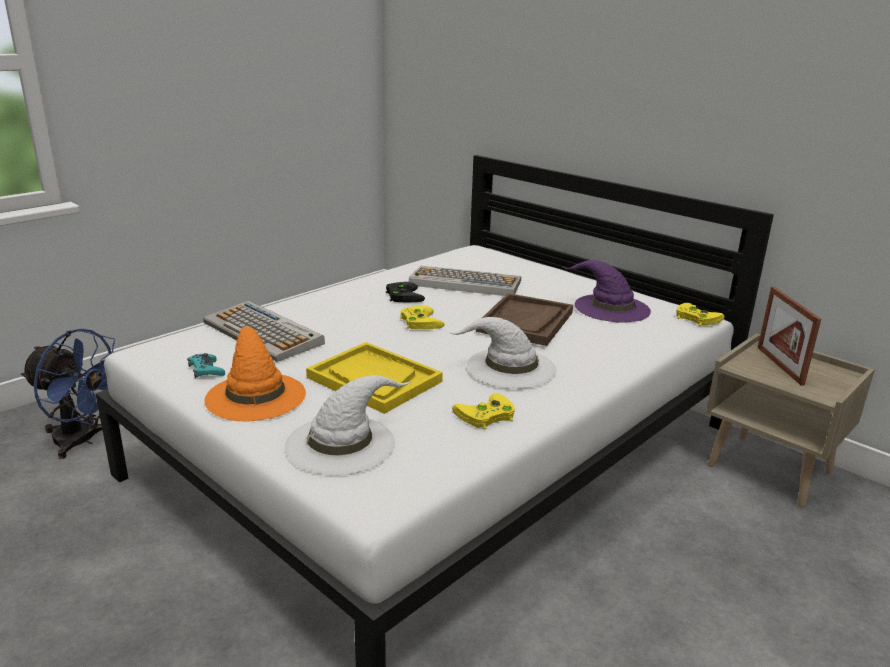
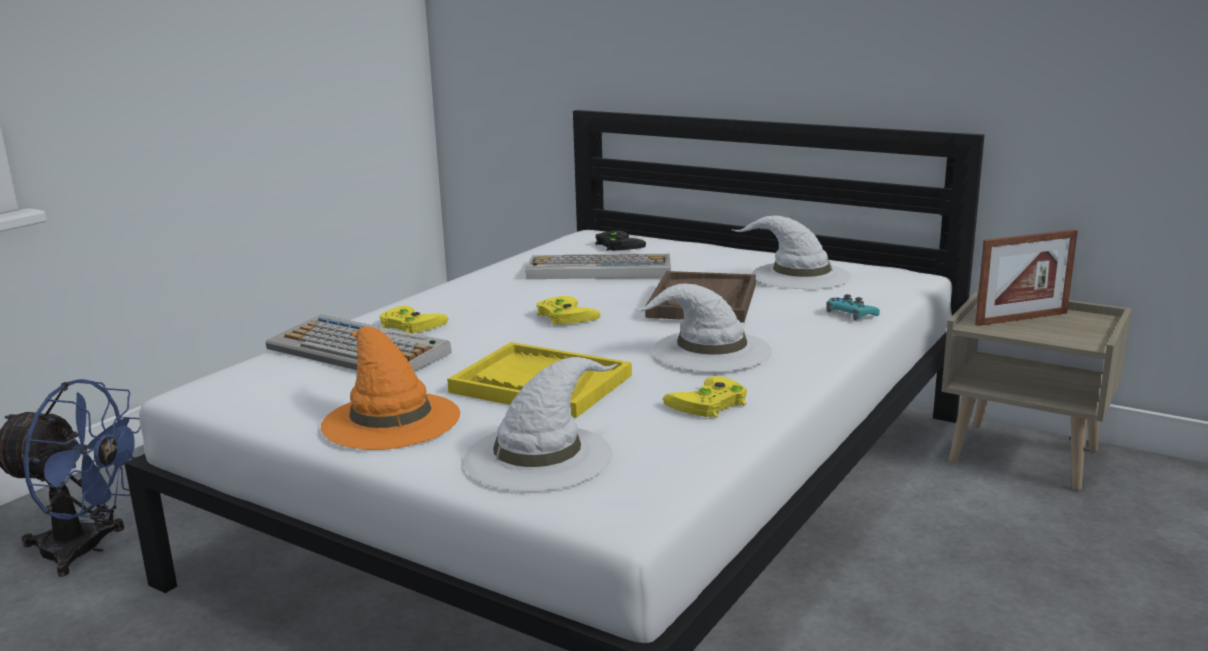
camera: 10 degrees left, 5 degrees down
turquoise game controller [187,353,225,378] -> turquoise game controller moved to [826,294,880,320]
black game controller [386,282,425,303] -> black game controller moved to [595,230,646,251]
purple hat [562,260,651,323] -> white hat [731,216,851,289]
yellow game controller [676,303,724,326] -> yellow game controller moved to [379,306,448,333]
picture frame [758,287,821,386] -> picture frame turned 90 degrees counterclockwise [975,229,1078,326]

